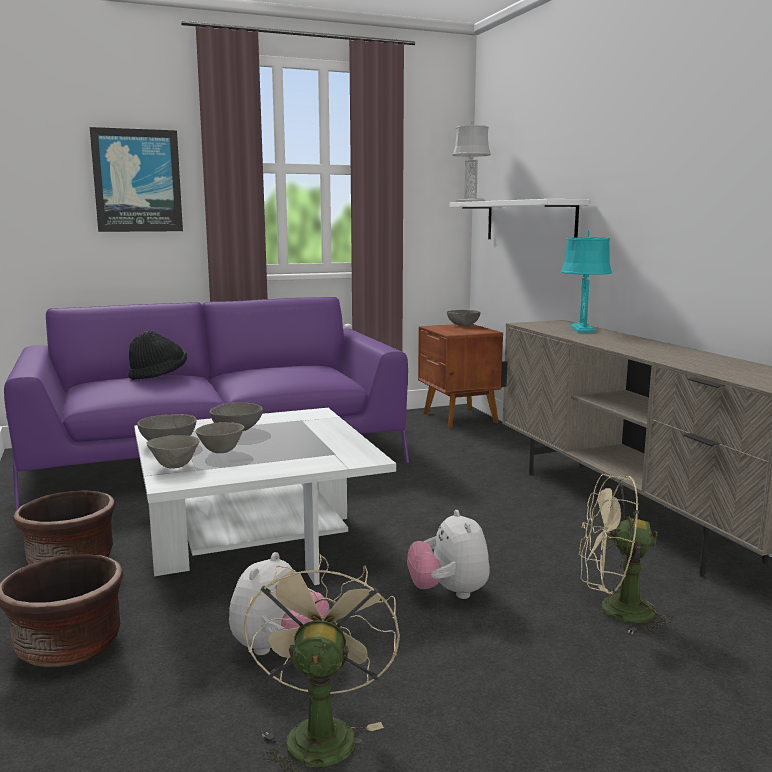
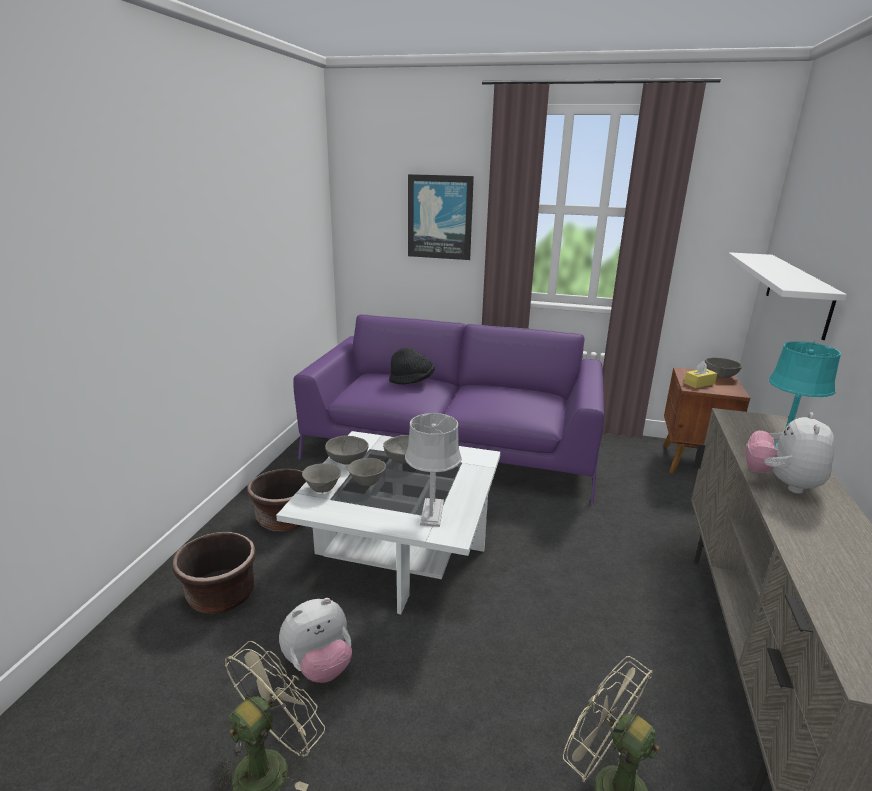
camera: 35 degrees right, 10 degrees up
plush toy [407,510,490,599] -> plush toy moved to [746,412,834,494]
grey table lamp [452,121,491,202] -> grey table lamp moved to [405,413,462,527]
none -> yellow tissue box [684,361,717,388]

